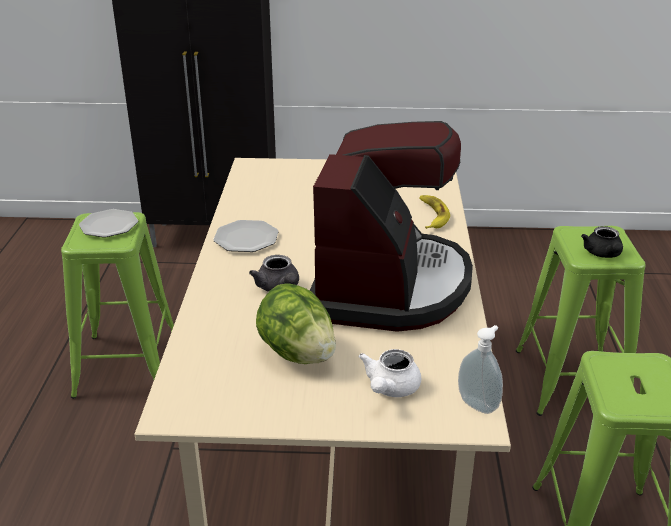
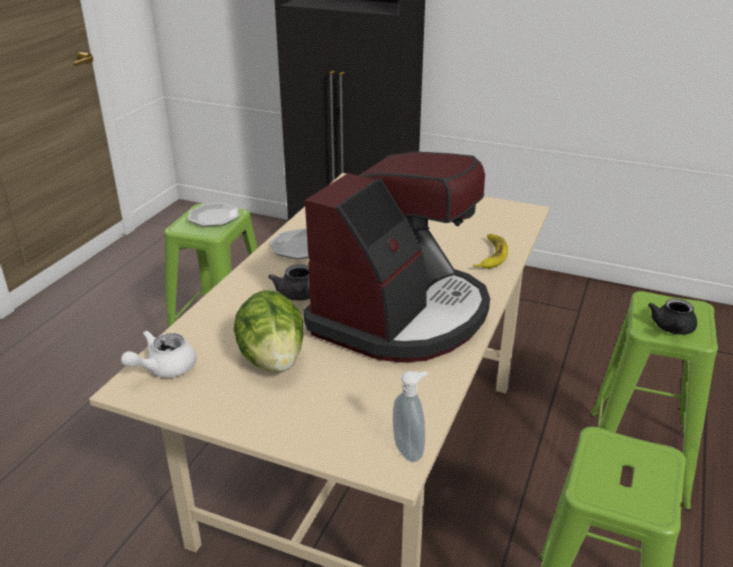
camera: 20 degrees right, 0 degrees up
white teapot [359,349,421,397] -> white teapot moved to [121,330,196,378]

